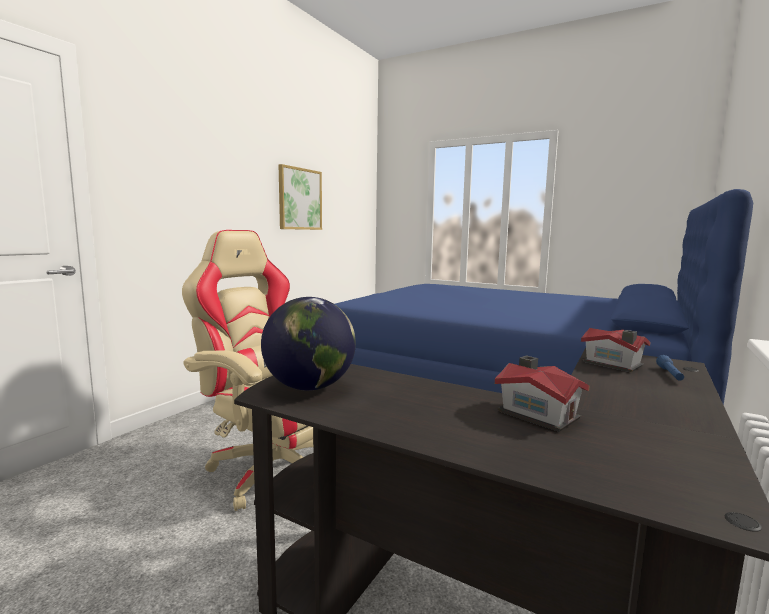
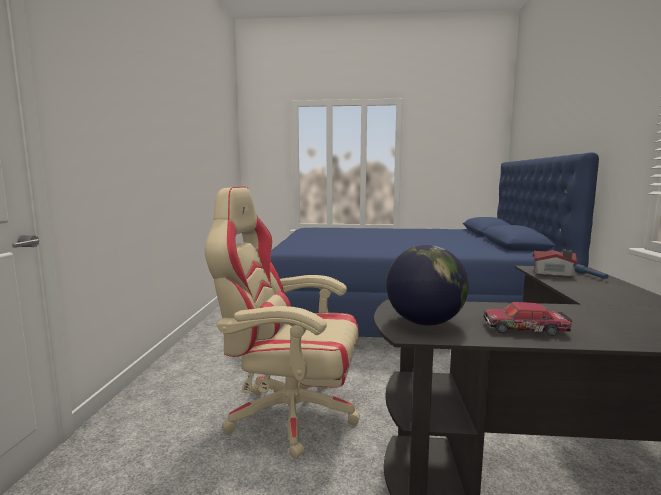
camera: 25 degrees left, 0 degrees up
picture [279,164,322,230] -> none
toy house [495,355,590,432] -> none
none -> toy car [484,302,573,336]

